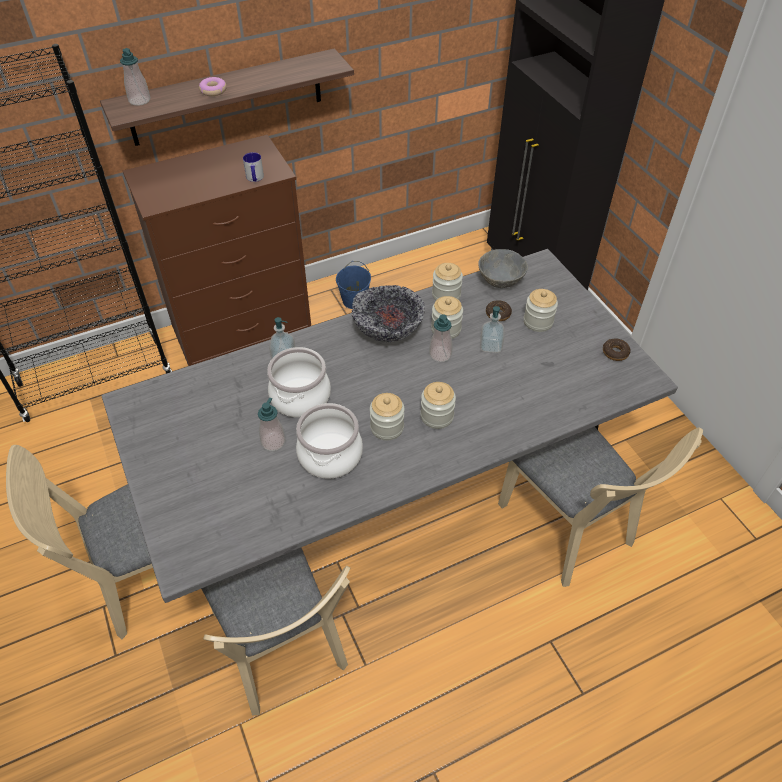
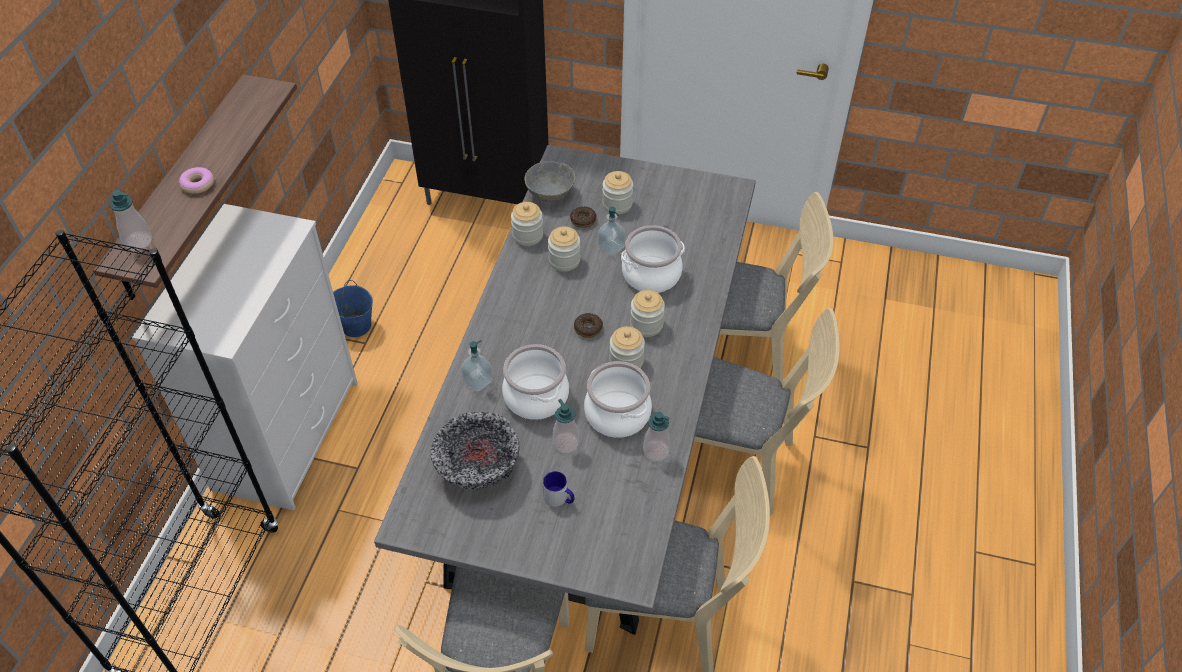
camera: 50 degrees left, 0 degrees up
brown dresser [123,135,311,366] -> white dresser [132,204,358,511]
mug [243,152,264,182] -> mug moved to [543,471,575,507]
bowl [352,285,425,342] -> bowl moved to [431,412,520,490]
soap dispenser [429,314,452,362] -> soap dispenser moved to [643,412,670,461]
donut [603,339,631,361] -> donut moved to [574,313,603,338]
none -> cooking pot [621,225,685,293]
none -> beige chair [694,308,840,516]

